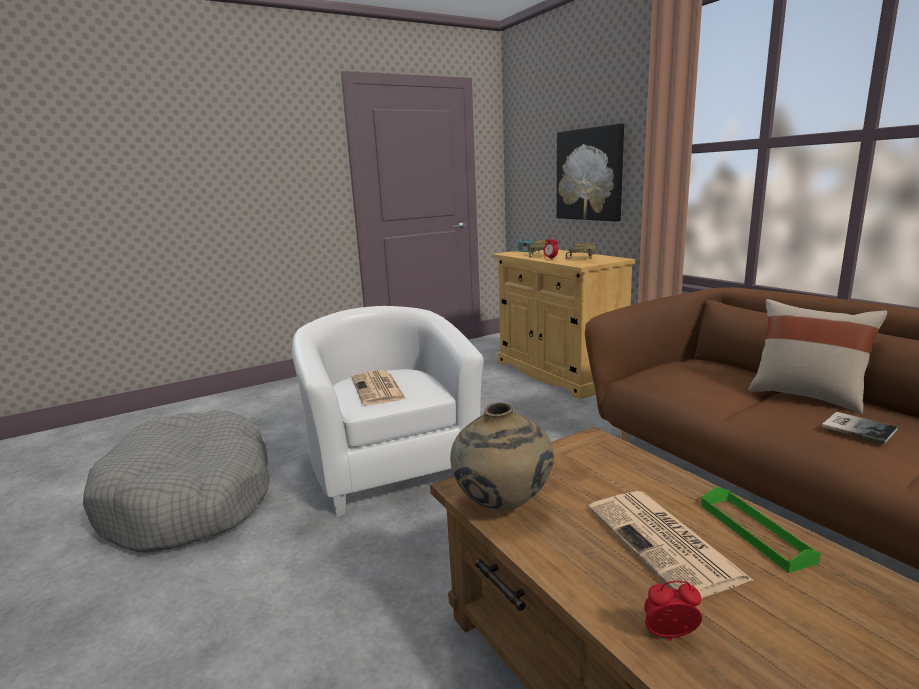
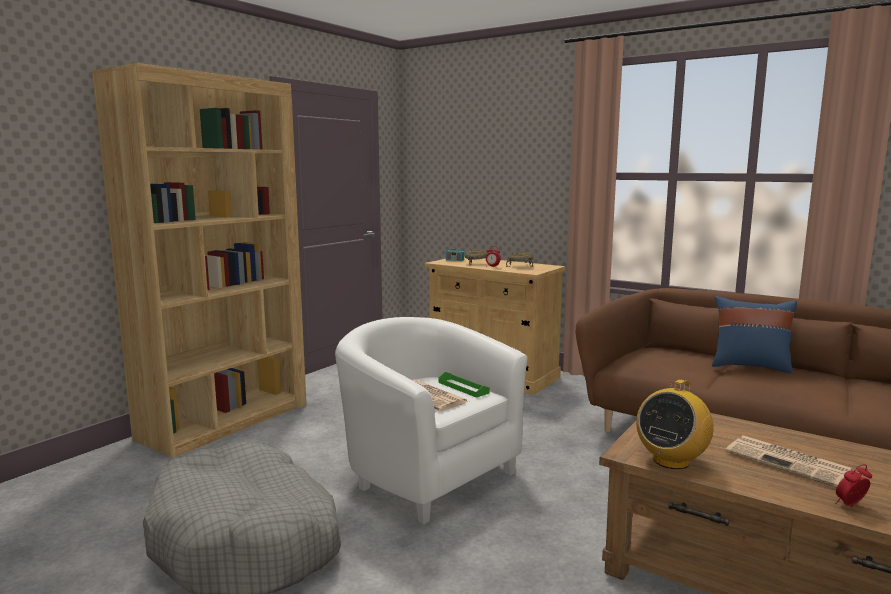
camera: 25 degrees left, 5 degrees down
beige vase [450,403,554,511] -> radio [636,380,714,469]
picture [557,123,624,222] -> none
green tray [701,487,821,573] -> green tray moved to [439,372,490,398]
beige pillow [748,299,887,414] -> blue pillow [712,296,797,374]
book [822,412,898,444] -> none
none -> brown bookcase [92,63,306,458]

